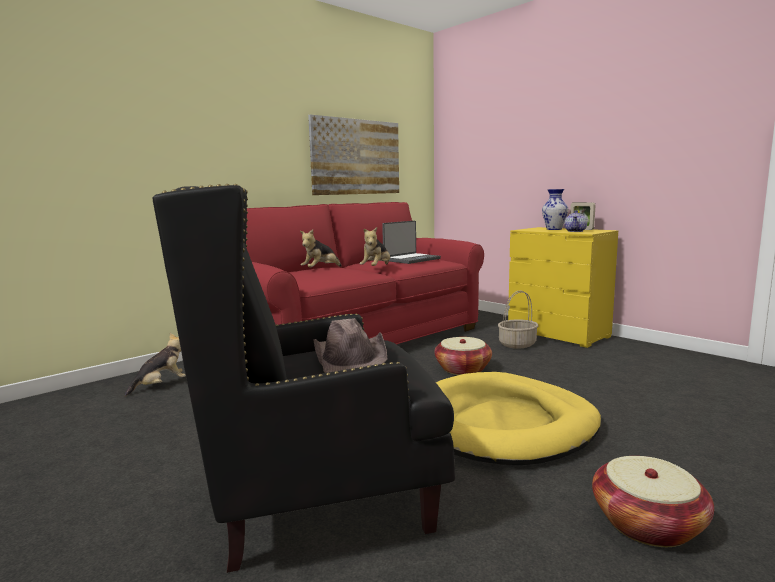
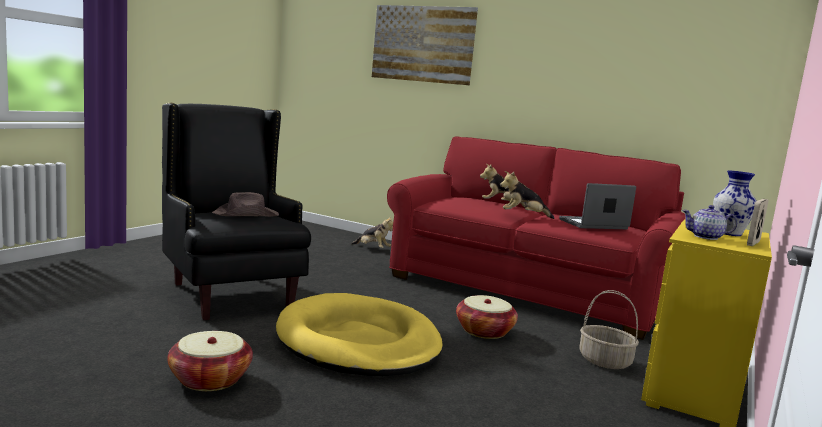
camera: 70 degrees right, 0 degrees up
picture [308,114,399,195] -> picture moved to [372,5,478,85]
laptop [382,221,441,264] -> laptop turned 135 degrees clockwise [559,183,636,229]

